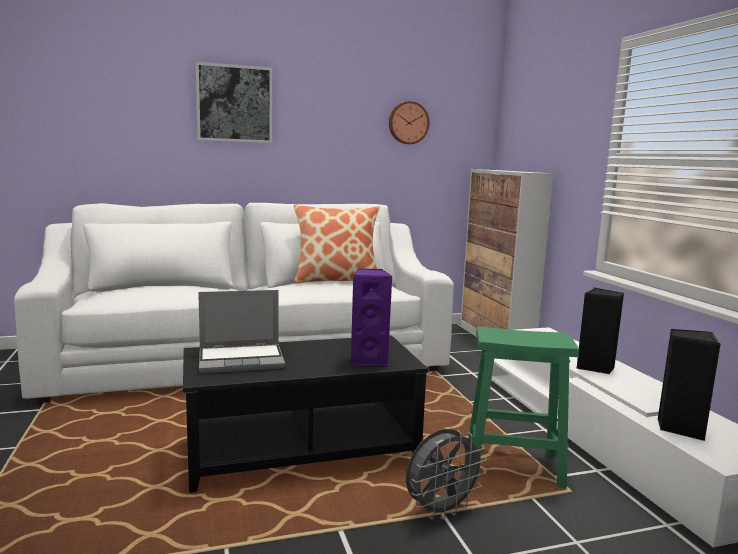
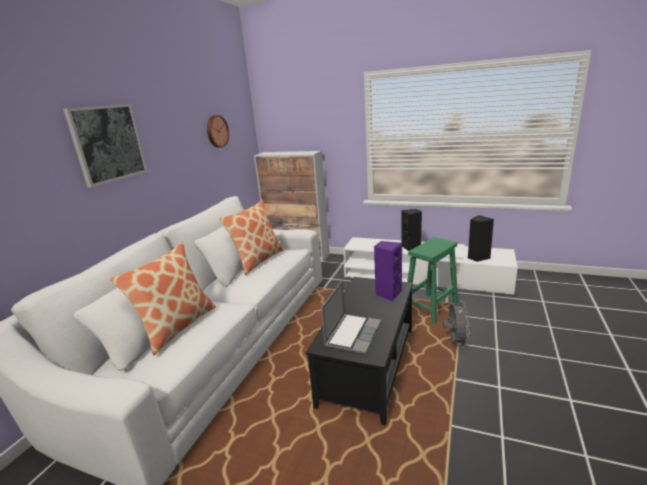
camera: 50 degrees left, 10 degrees up
none -> pillow [110,242,216,355]

